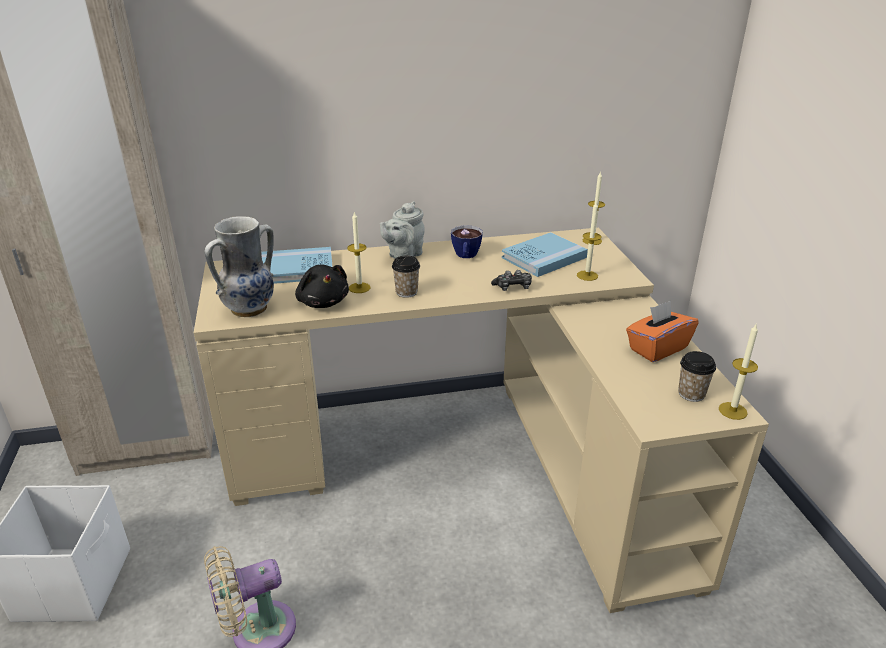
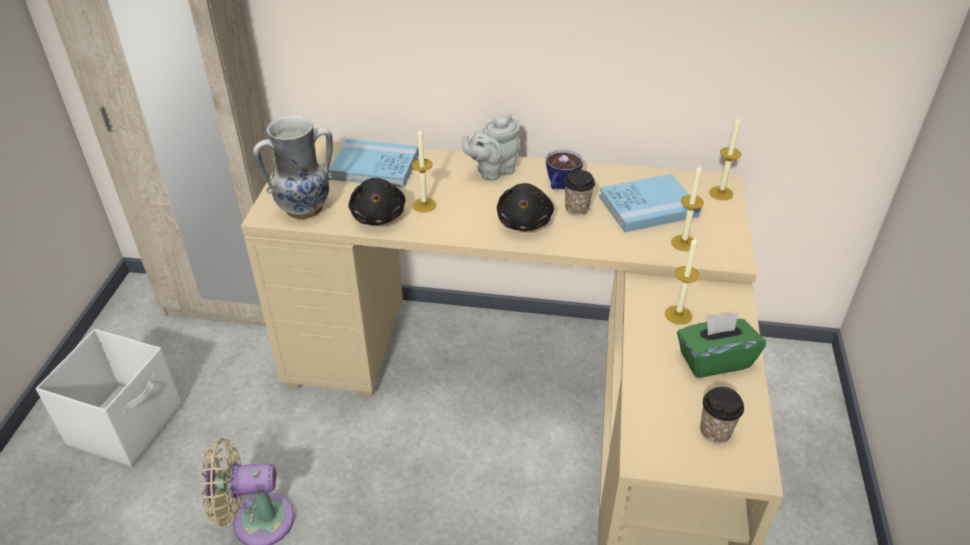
camera: 20 degrees right, 10 degrees up
cup [392,256,420,298] -> cup moved to [564,170,595,216]
game controller [491,270,532,291] -> none
orange tissue box [626,301,699,362] -> green tissue box [677,312,766,378]
candle [719,323,758,420] -> candle moved to [665,236,700,325]
none -> black plush toy [497,183,554,231]

